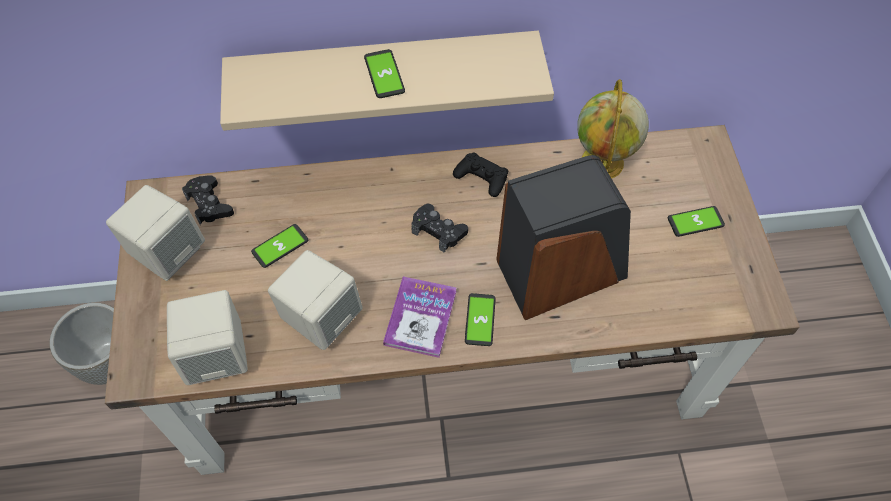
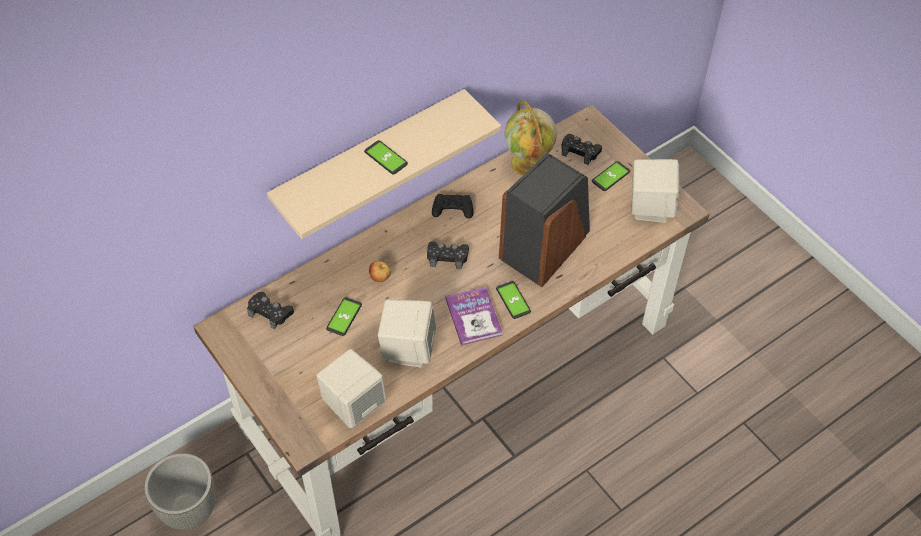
camera: 30 degrees left, 5 degrees down
beige speaker [106,185,205,281] -> beige speaker moved to [631,159,679,223]
none -> apple [369,261,391,282]
none -> black game controller [561,134,602,165]

